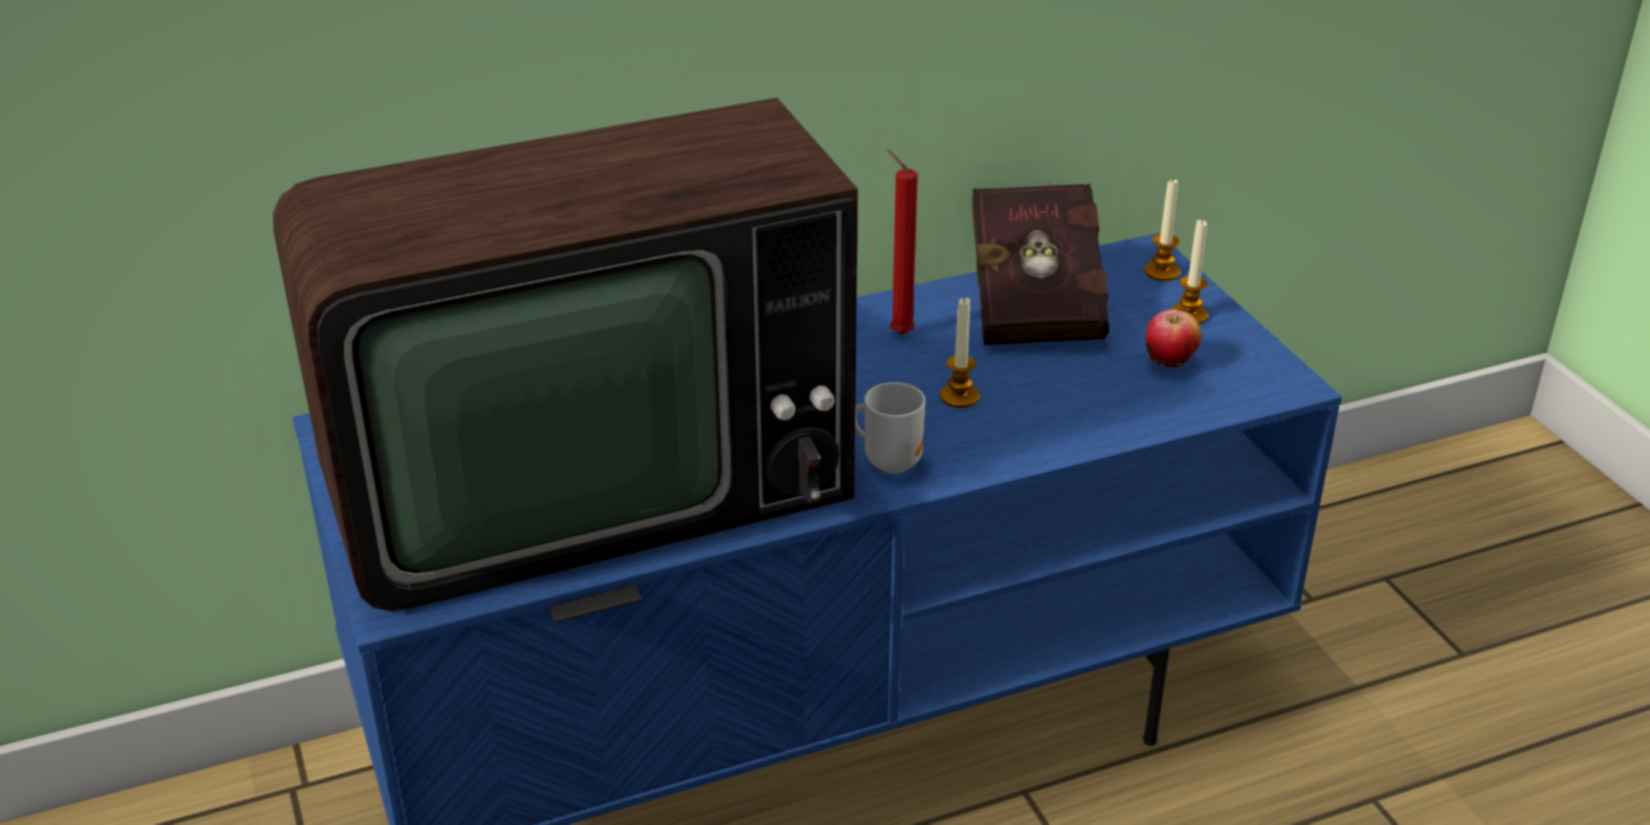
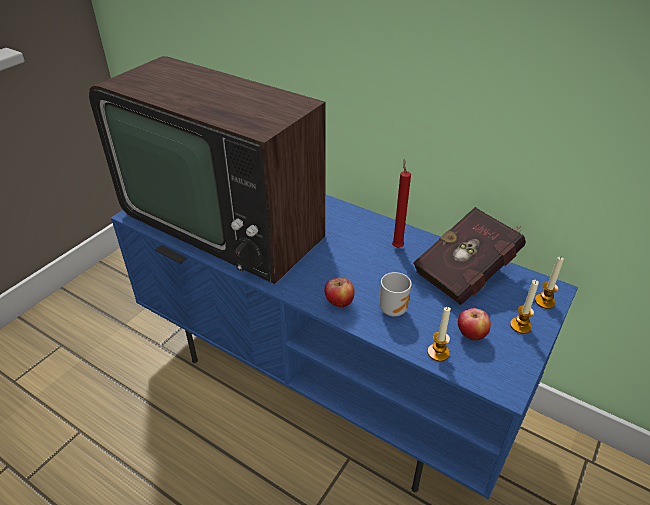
camera: 55 degrees right, 5 degrees up
mug [855,382,925,473] -> mug moved to [379,272,412,317]
candle [940,297,979,408] -> candle moved to [427,307,451,361]
none -> apple [325,277,355,308]

